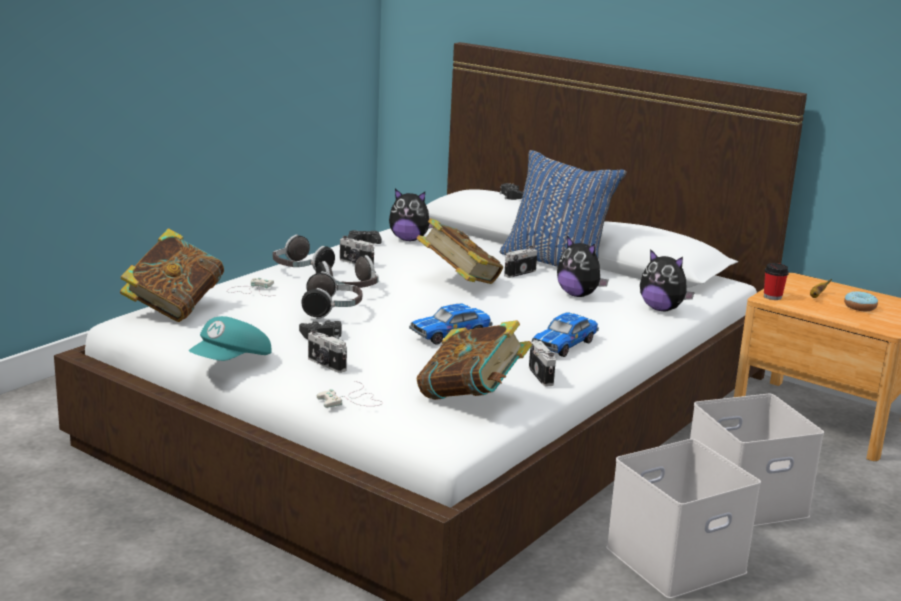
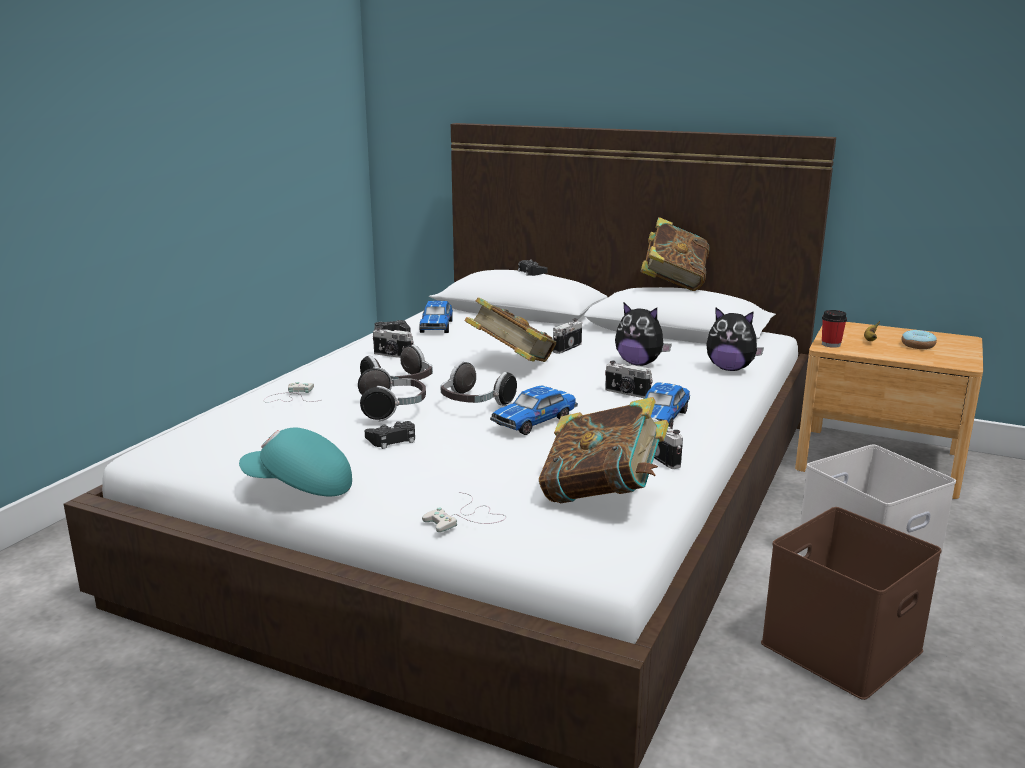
camera: 10 degrees left, 0 degrees up
book [120,228,224,322] -> book moved to [641,217,710,291]
turquoise cap [189,316,272,361] -> turquoise cap turned 75 degrees clockwise [239,428,352,496]
headphones [272,235,335,271] -> headphones moved to [441,361,517,406]
camera [308,329,347,373] -> camera moved to [605,361,653,398]
plush toy [389,189,433,241] -> toy car [419,300,453,333]
blue pillow [500,150,627,267] -> none
white storage box [606,439,761,599] -> brown storage box [761,507,942,700]

